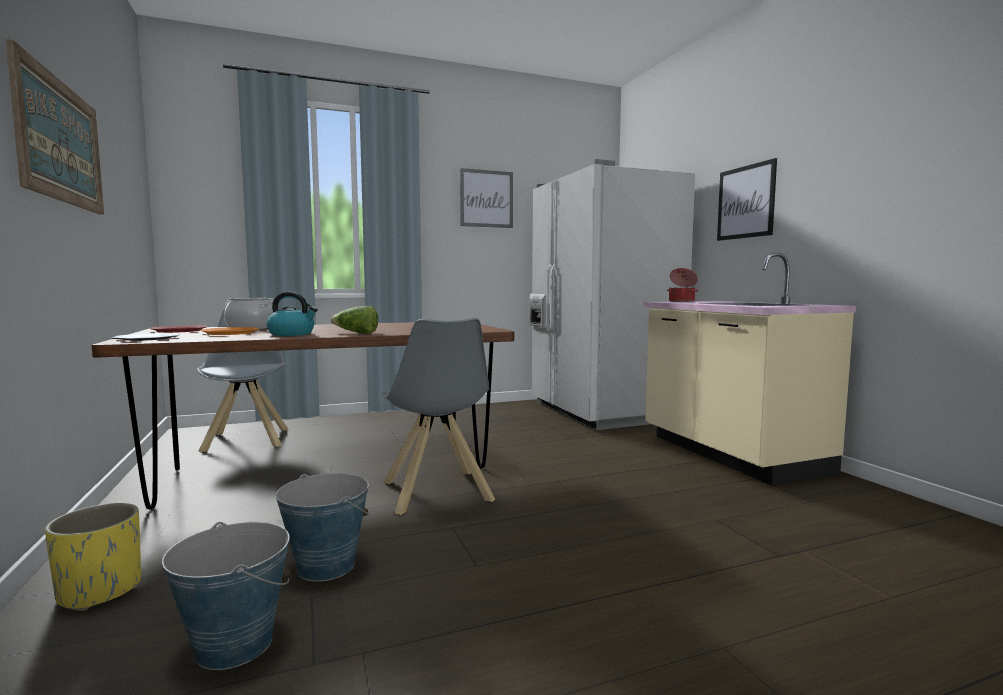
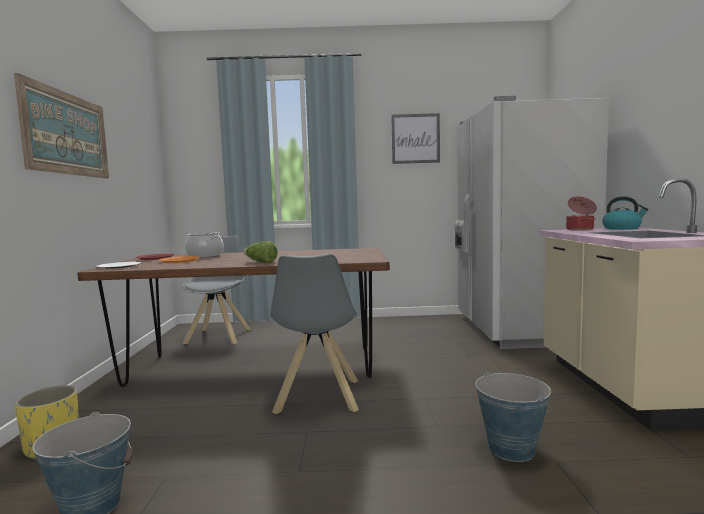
camera: 20 degrees right, 0 degrees up
kettle [266,292,318,336] -> kettle moved to [602,196,649,230]
bucket [276,473,369,582] -> bucket moved to [475,372,552,462]
picture [717,158,777,241] -> none

